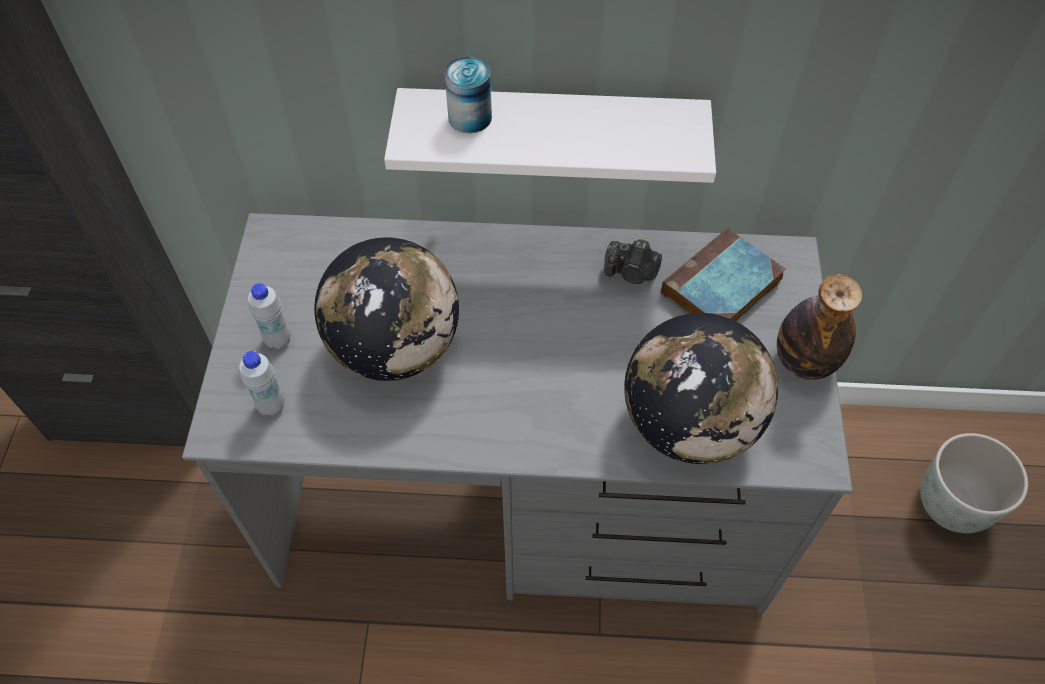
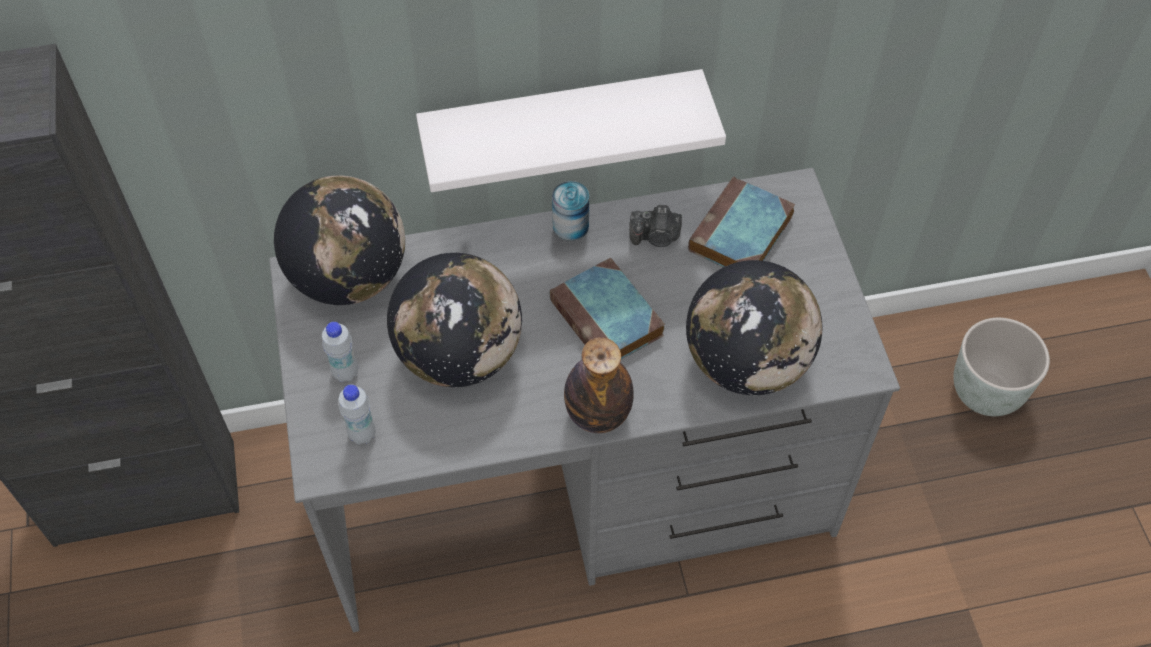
camera: 15 degrees left, 0 degrees up
can [445,57,492,133] -> can moved to [552,181,589,241]
bottle [777,274,863,380] -> bottle moved to [564,337,634,433]
none -> globe [274,176,405,305]
none -> book [550,258,665,360]

